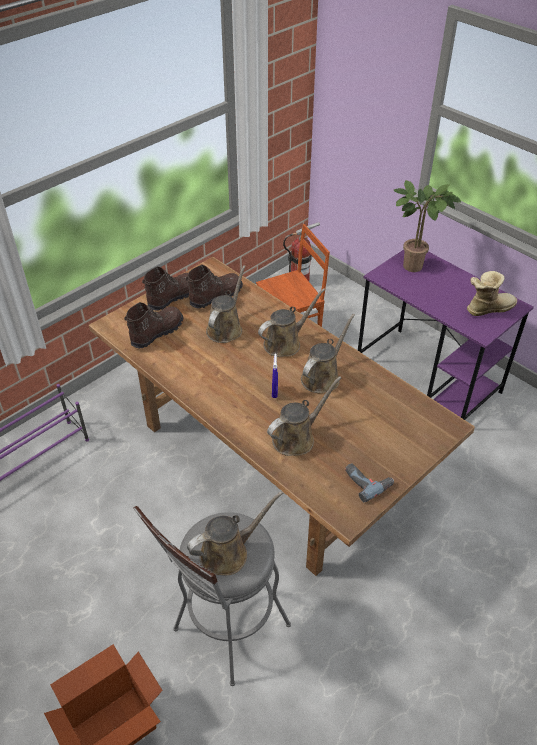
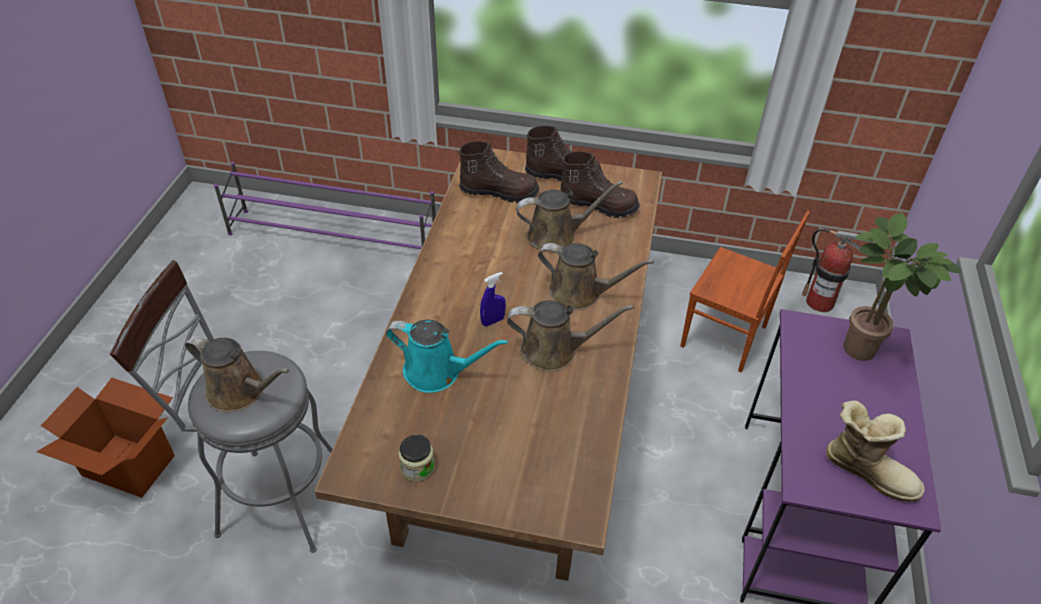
camera: 55 degrees right, 0 degrees up
brown watering can [267,376,341,456] -> turquoise watering can [386,320,508,393]
power drill [345,463,394,502] -> jar [399,435,434,482]

